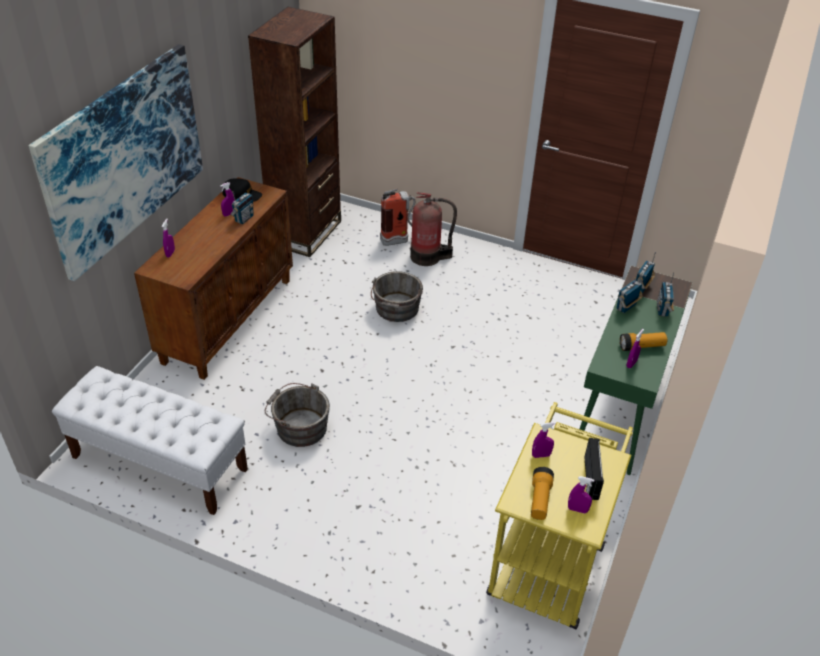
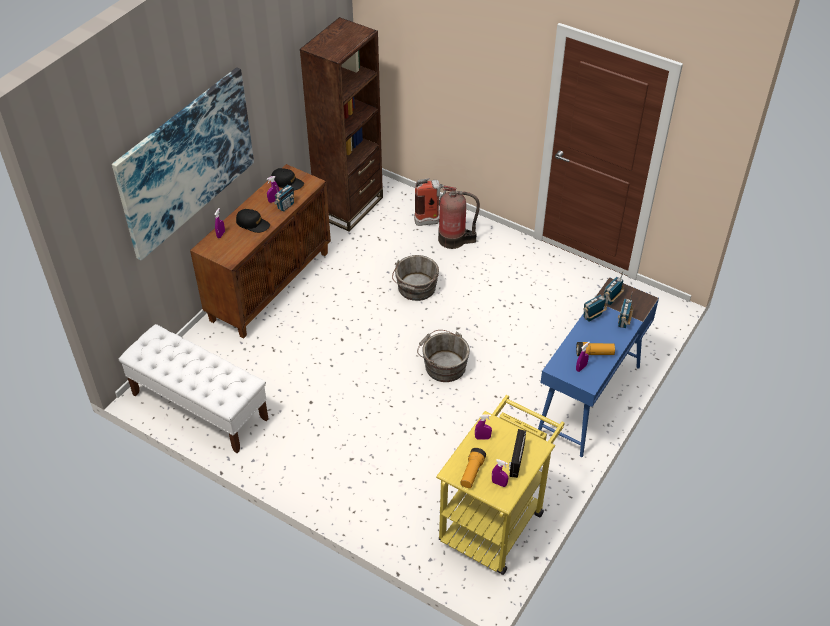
camera: 10 degrees right, 5 degrees up
grey bucket [265,383,330,447] -> grey bucket moved to [417,330,470,382]
green desk [580,266,693,475] -> blue desk [538,277,659,457]
none -> black cap [236,209,270,233]

